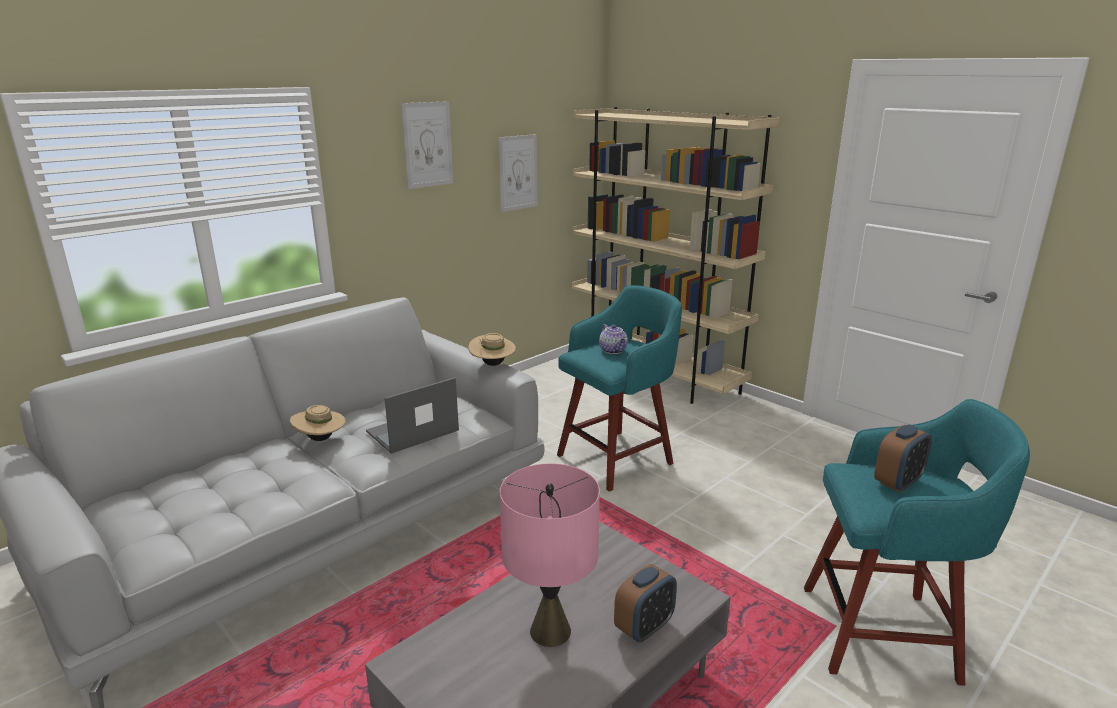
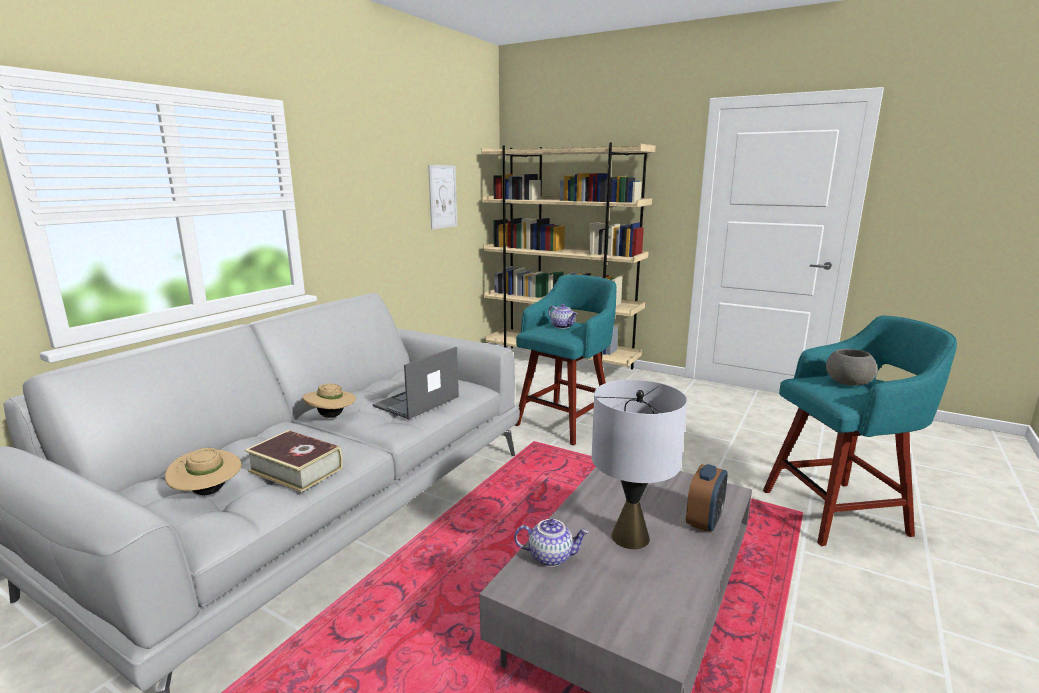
camera: 15 degrees left, 5 degrees down
picture [401,101,453,189] -> none
beige hat [468,333,516,366] -> beige hat moved to [165,448,241,495]
pink table lamp [500,463,600,647] -> grey table lamp [592,380,687,549]
alarm clock [874,424,932,492] -> grey bowl [826,349,878,386]
none -> book [245,430,343,492]
none -> teapot [514,519,589,567]

